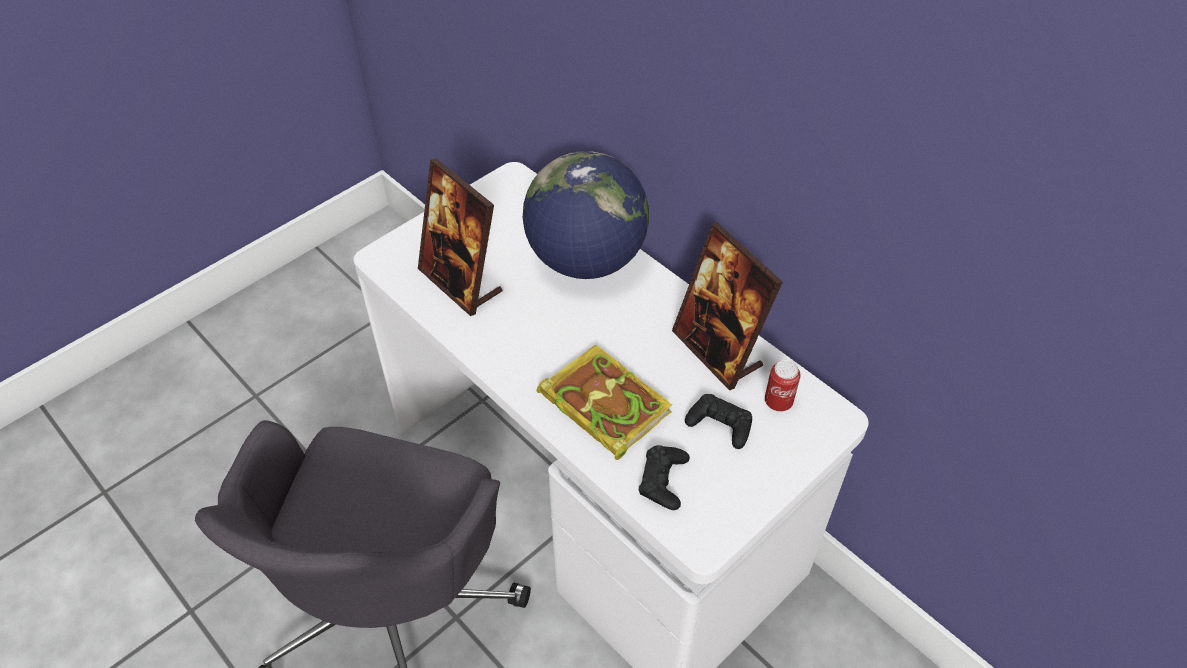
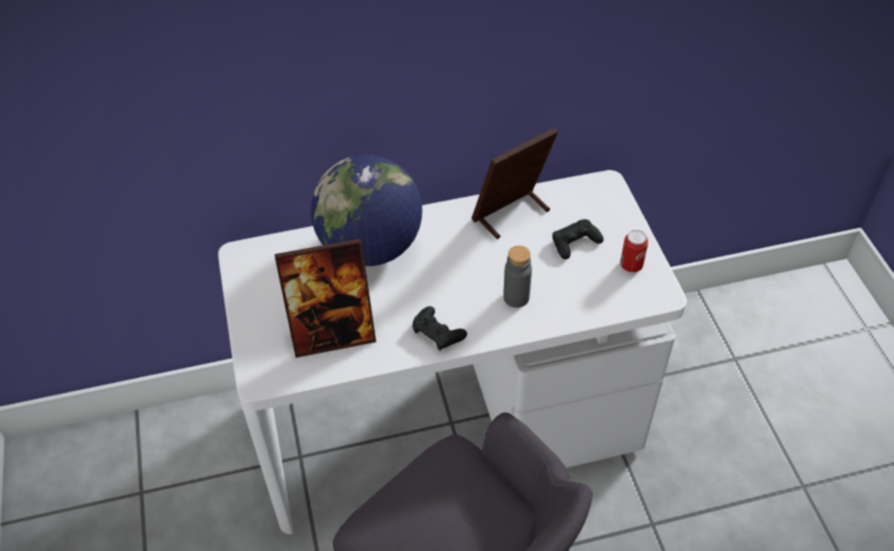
camera: 60 degrees left, 0 degrees up
book [537,344,672,460] -> grey bottle [503,246,532,308]
black game controller [639,445,690,510] -> black game controller moved to [412,306,467,351]
picture frame [672,223,783,390] -> picture frame turned 150 degrees clockwise [471,128,558,239]
can [765,360,800,412] -> can moved to [620,230,648,273]

